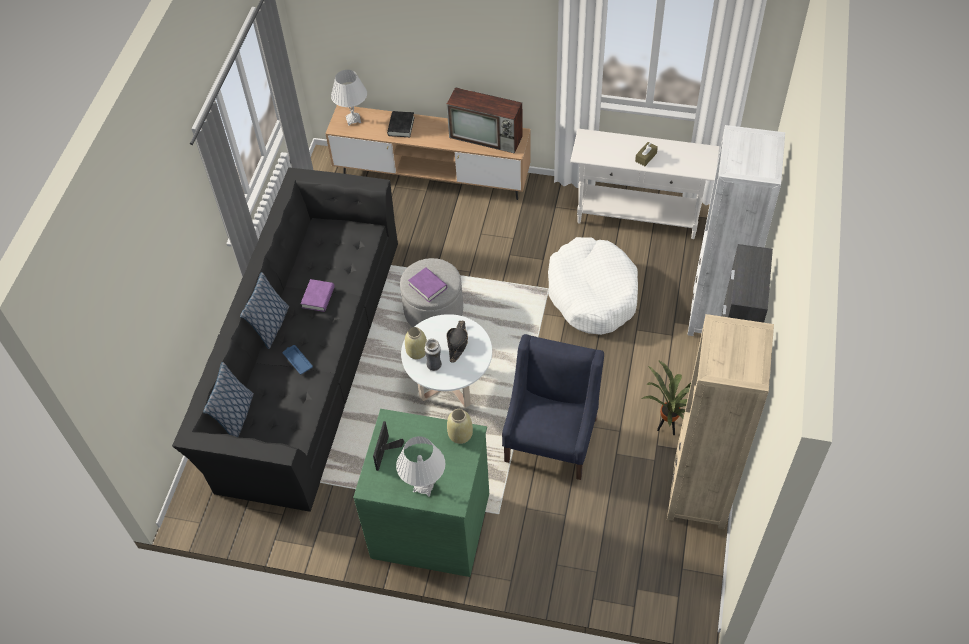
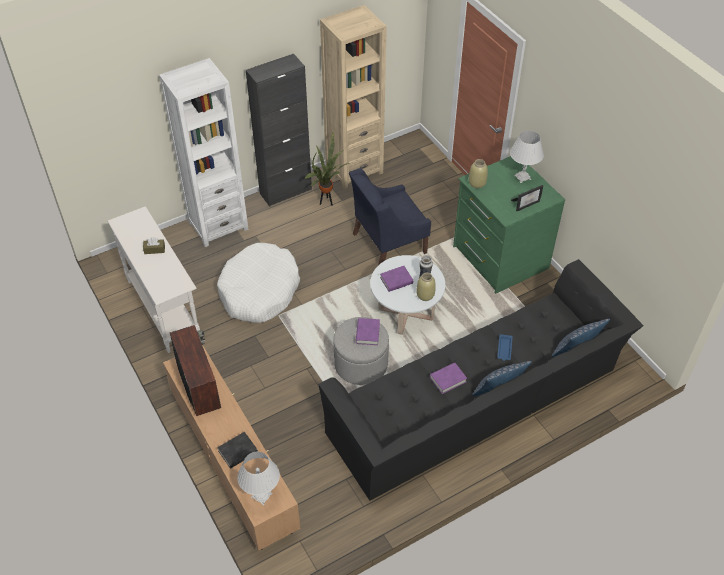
camera: 135 degrees left, 5 degrees down
black hat [447,321,468,362] -> purple book [380,266,413,292]

